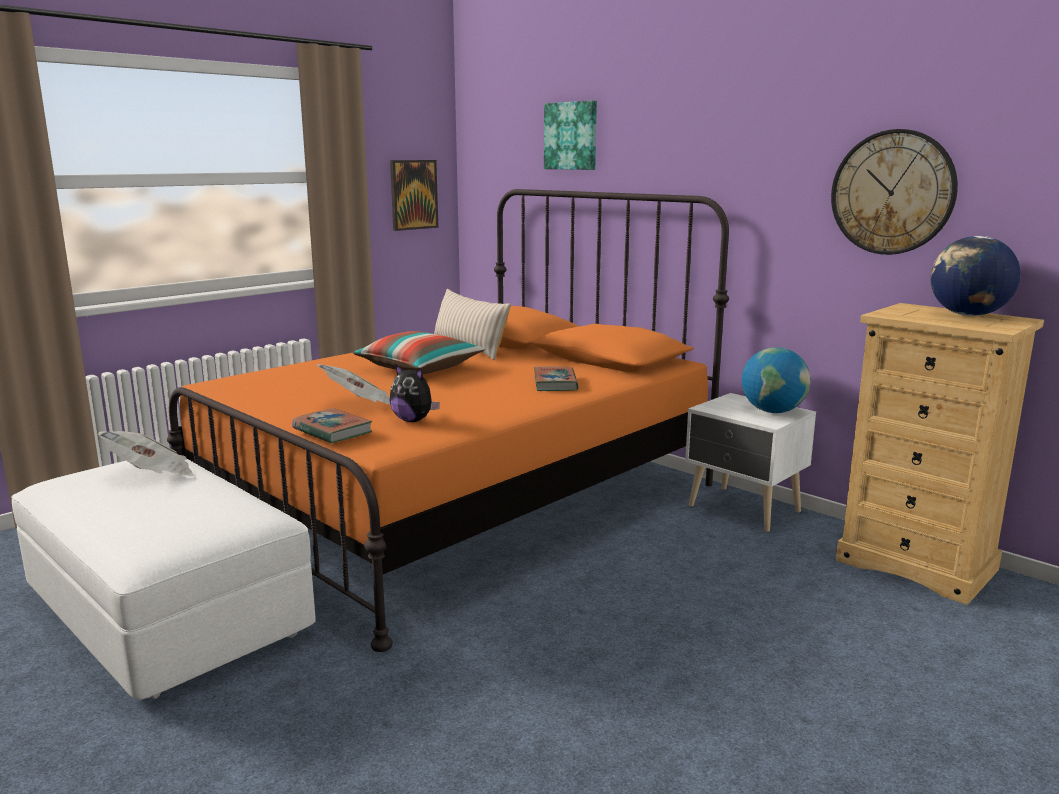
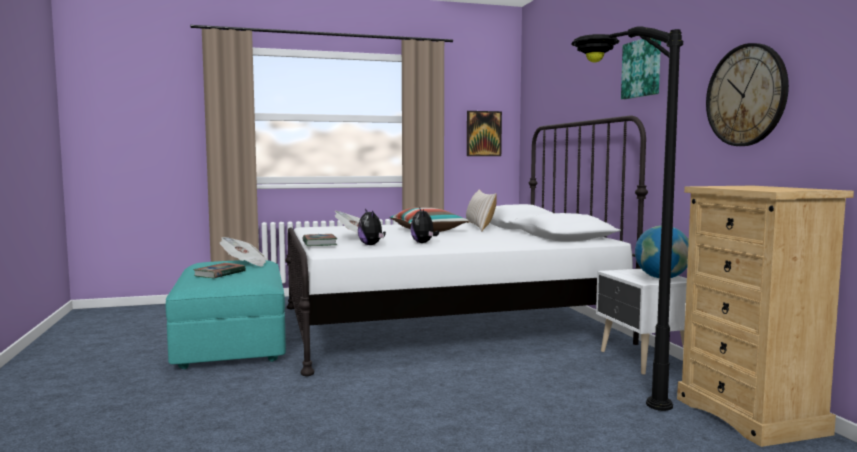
camera: 30 degrees right, 10 degrees down
white ottoman [11,459,316,700] -> turquoise ottoman [165,260,286,369]
orange bed [167,189,729,652] -> white bed [285,116,648,376]
book [534,367,579,391] -> book moved to [193,263,246,278]
picture [544,101,597,170] -> picture moved to [621,38,661,99]
globe [931,236,1020,316] -> none
none -> plush toy [411,207,439,243]
none -> black floor lamp [571,26,683,411]

